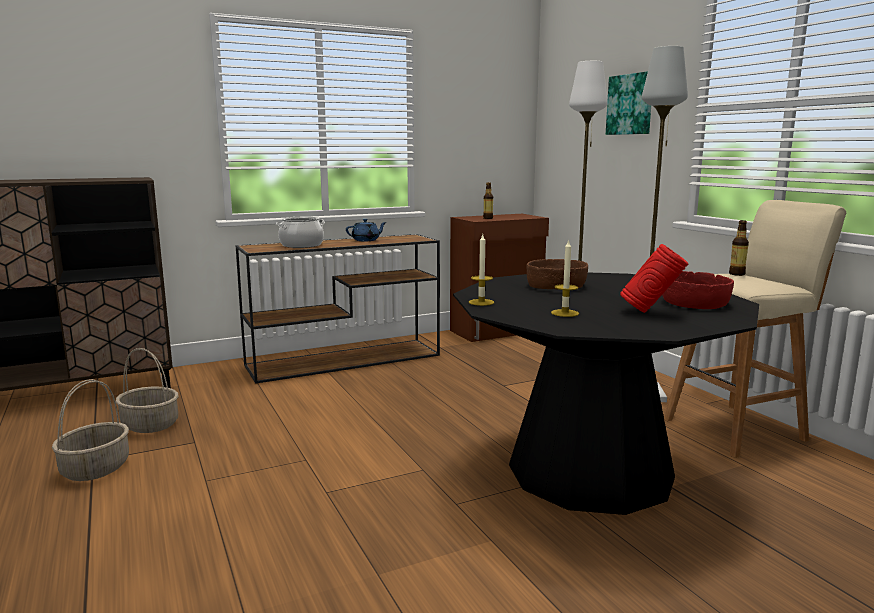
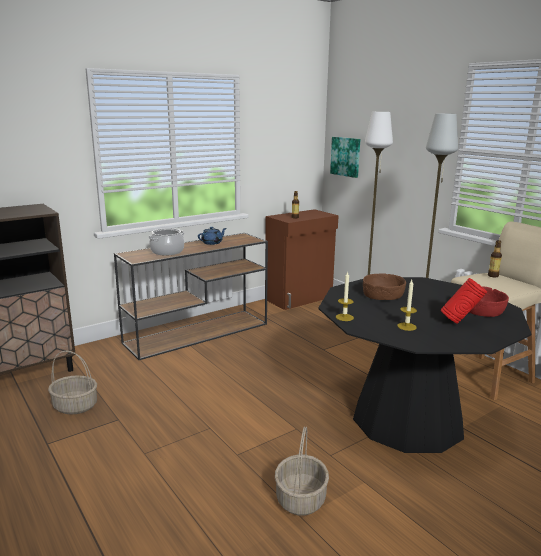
camera: 10 degrees left, 5 degrees up
basket [52,379,129,481] -> basket moved to [275,427,329,515]
picture [606,71,651,135] -> picture moved to [330,137,360,178]

